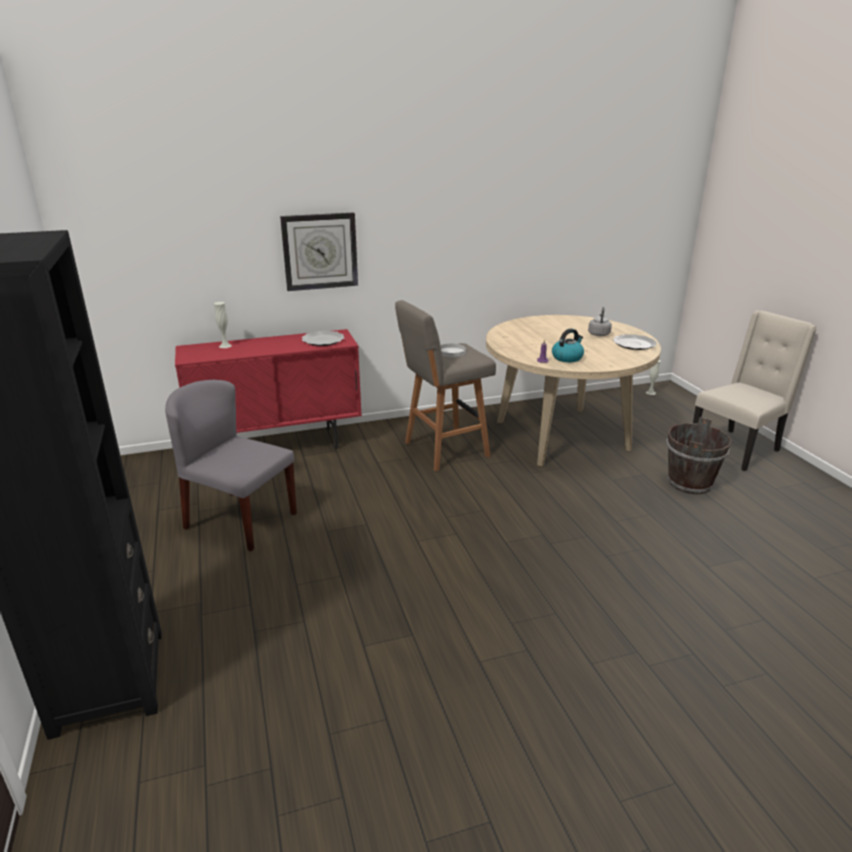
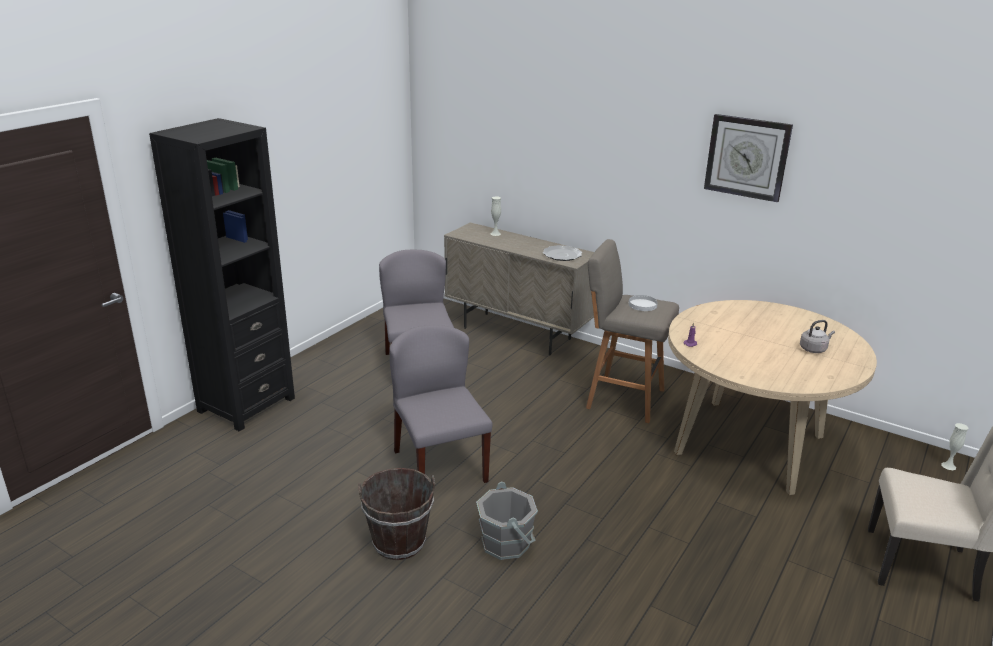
camera: 50 degrees right, 0 degrees up
red cabinet [175,329,362,449] -> beige cabinet [444,222,594,356]
wall clock [280,212,358,291] -> wall clock moved to [704,114,793,203]
kettle [552,328,584,362] -> none
plate [613,334,657,350] -> none
brown bucket [667,417,732,494] -> brown bucket moved to [358,468,435,560]
none -> grey chair [390,325,492,483]
none -> grey bucket [476,481,538,560]

